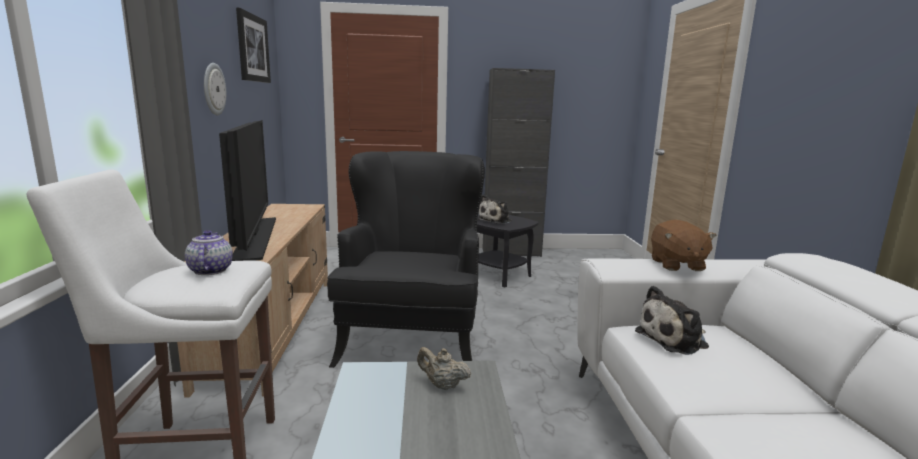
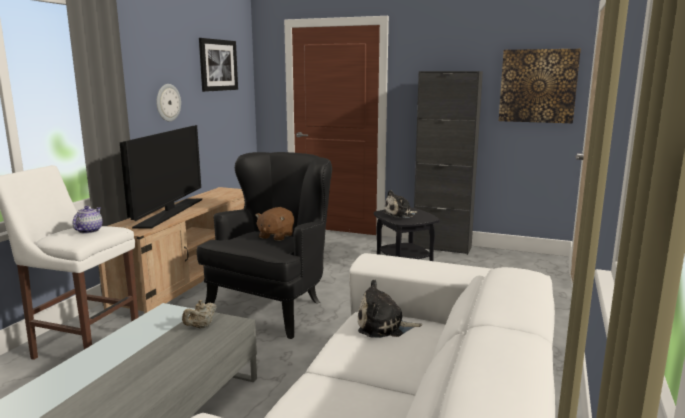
camera: 25 degrees right, 0 degrees up
beige teapot [417,347,471,390] -> beige teapot turned 105 degrees counterclockwise [182,300,217,329]
brown plush toy [651,219,717,271] -> brown plush toy moved to [255,207,294,241]
none -> picture [499,49,581,123]

